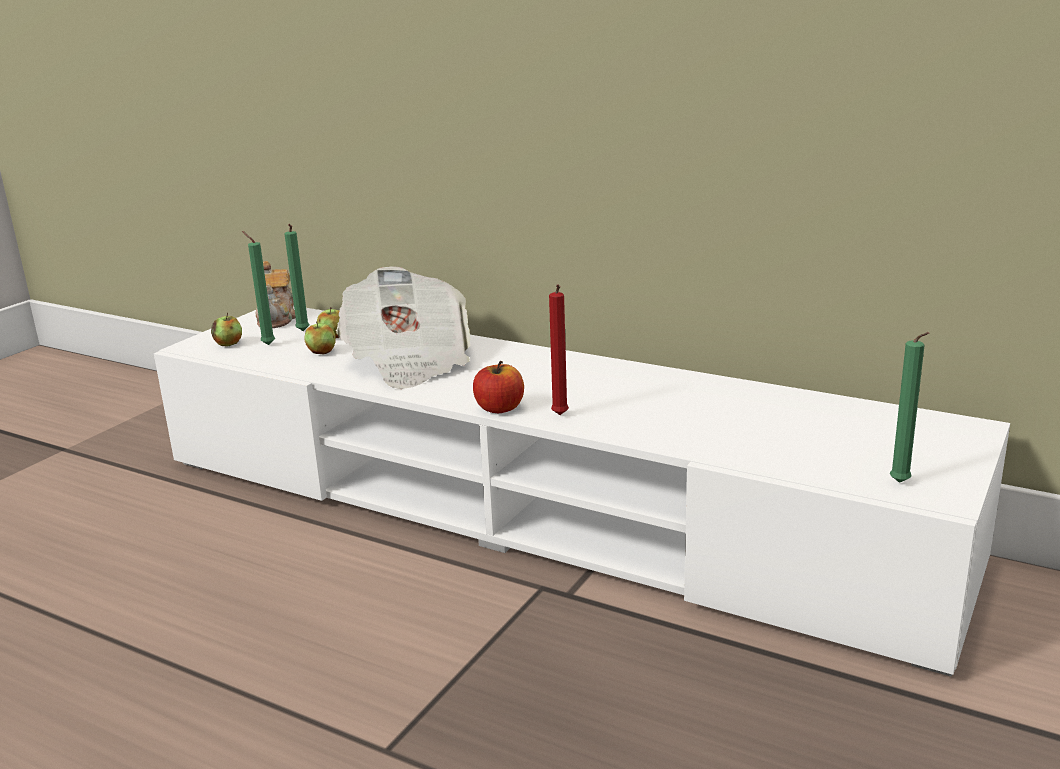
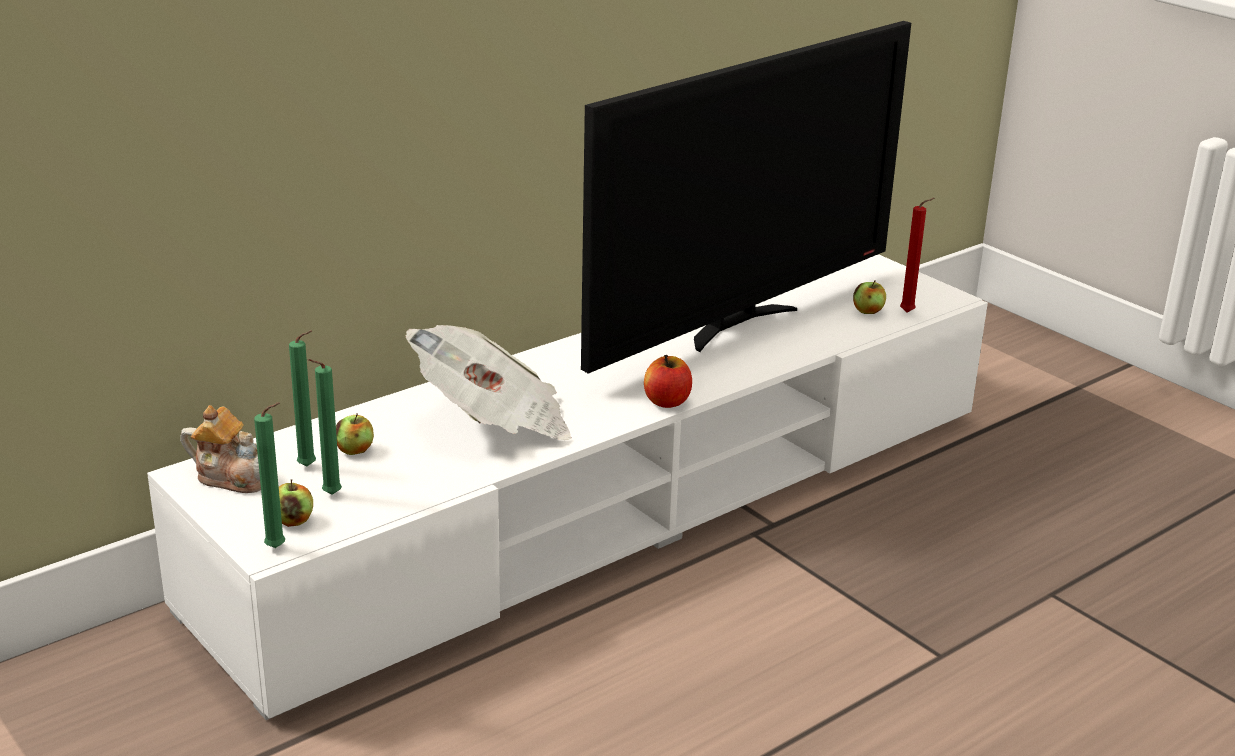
camera: 70 degrees left, 5 degrees up
apple [304,321,336,354] -> apple moved to [853,280,886,314]
red candle [549,284,569,415] -> red candle moved to [900,198,935,313]
green candle [890,332,929,483] -> green candle moved to [254,402,285,548]
none -> television [581,21,911,374]

